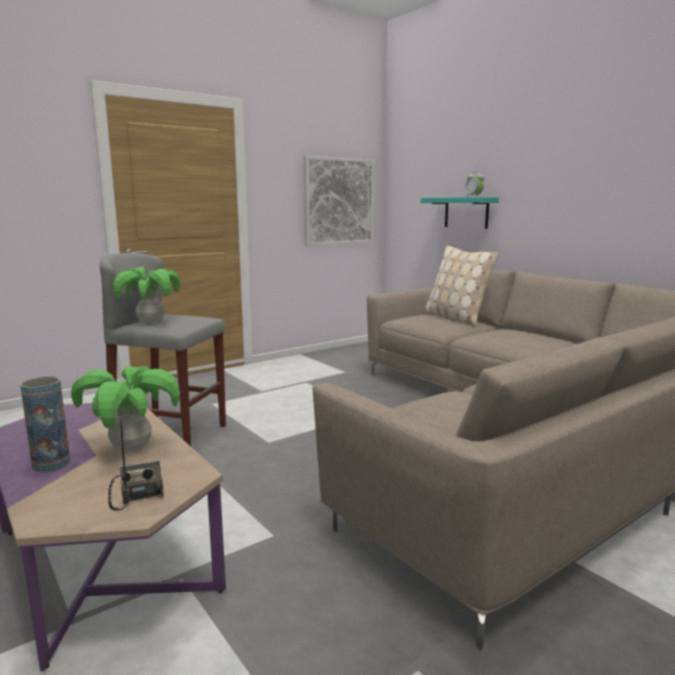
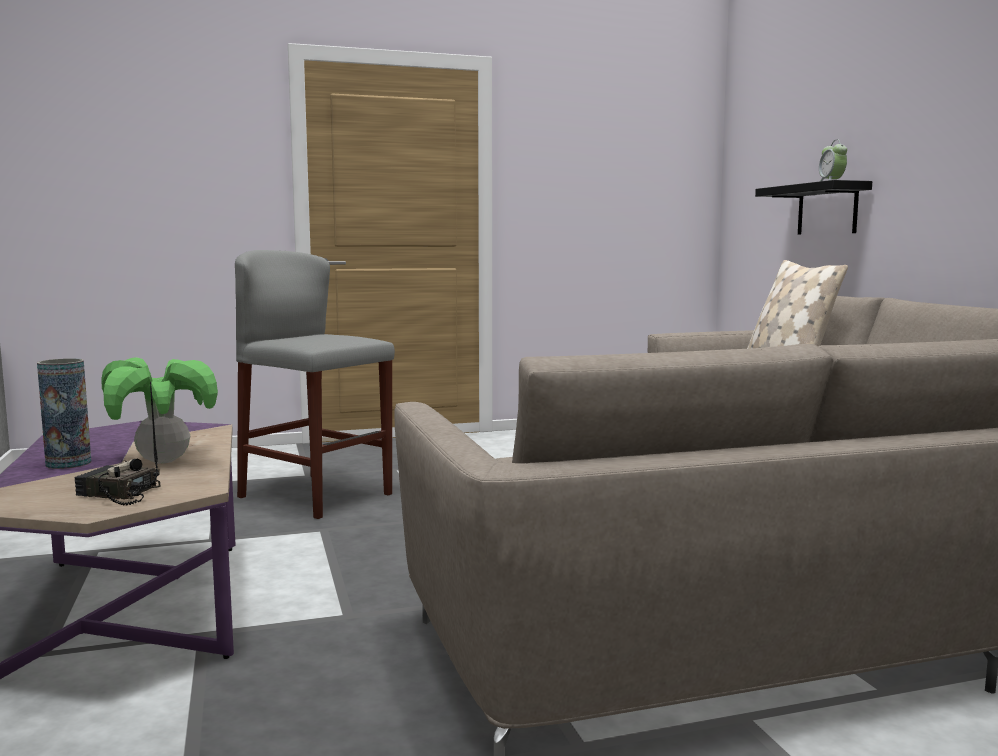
camera: 20 degrees right, 5 degrees down
radio [108,419,164,511] -> radio turned 75 degrees counterclockwise [75,382,161,506]
potted plant [113,267,180,324] -> none
picture [304,155,374,246] -> none
turquoise shelf [421,197,499,229] -> black shelf [755,180,872,235]

